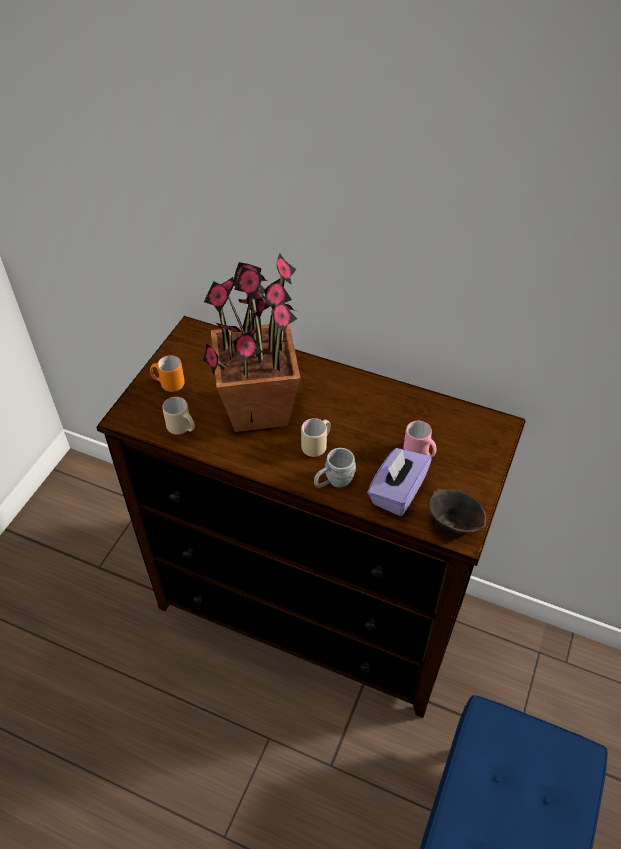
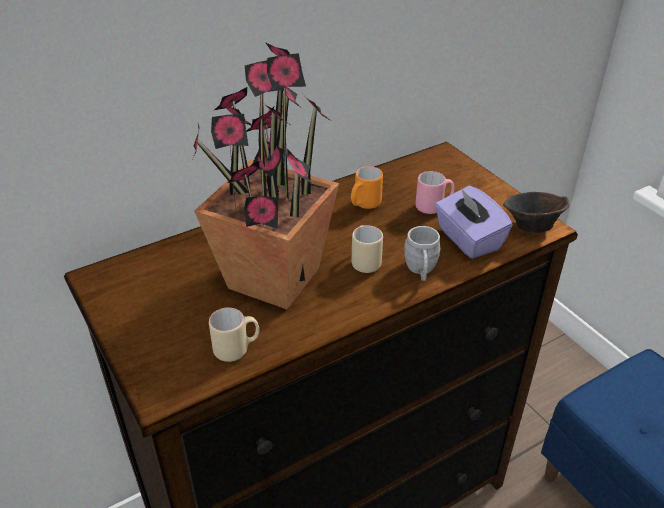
camera: 55 degrees left, 10 degrees down
orange mug [150,355,185,392] -> orange mug moved to [351,166,383,209]

